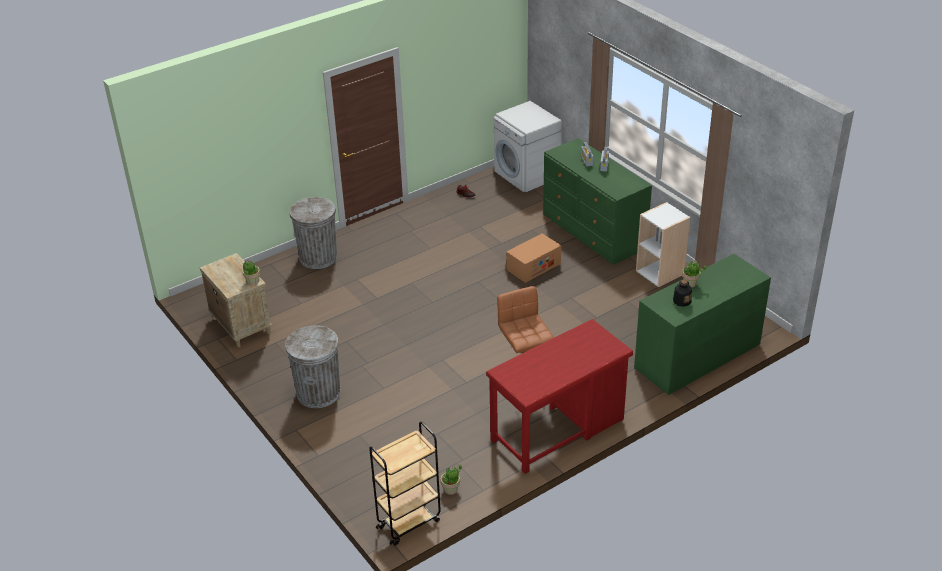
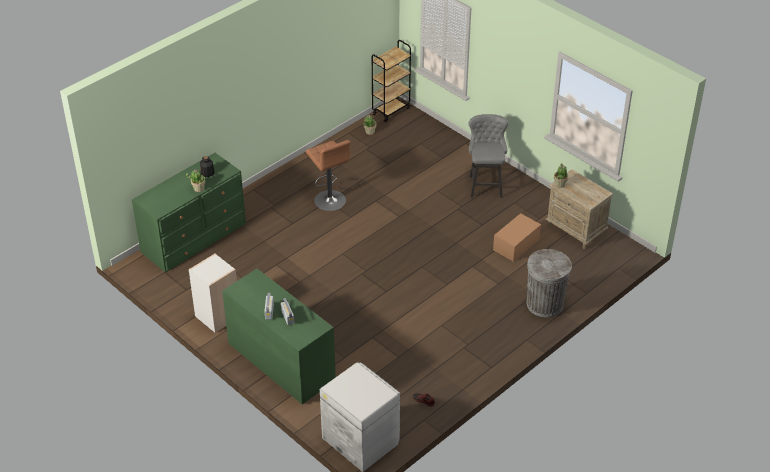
camera: 170 degrees right, 5 degrees up
grey trash can [285,325,341,408] -> grey stool [469,114,508,198]
red desk [486,319,633,474] -> none
cardboard box [506,233,561,283] -> cardboard box moved to [493,213,541,262]

